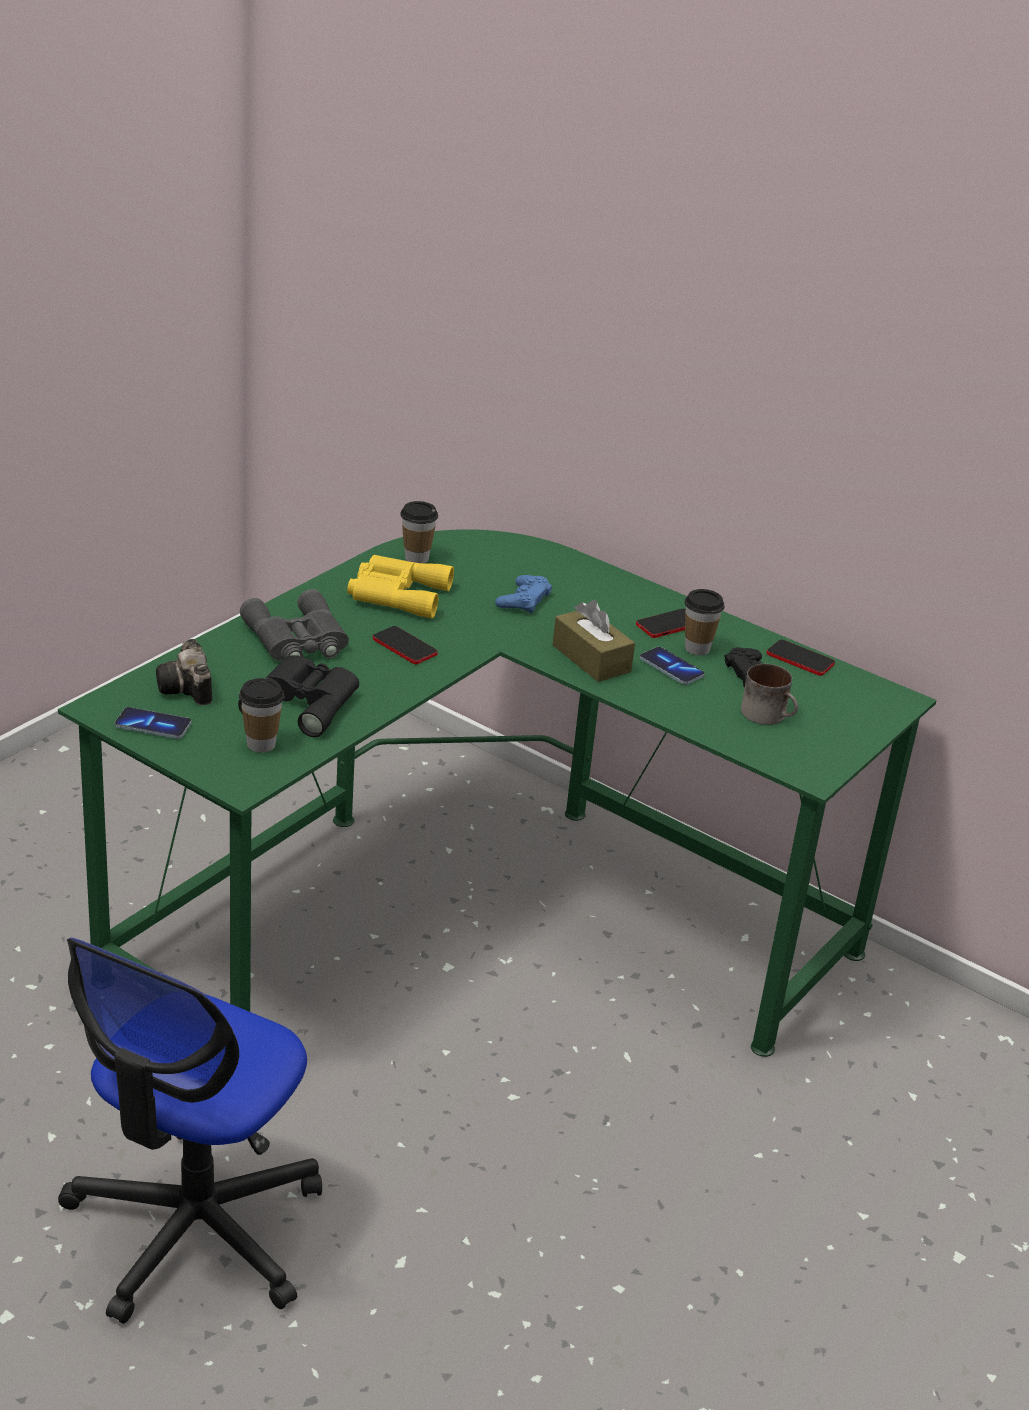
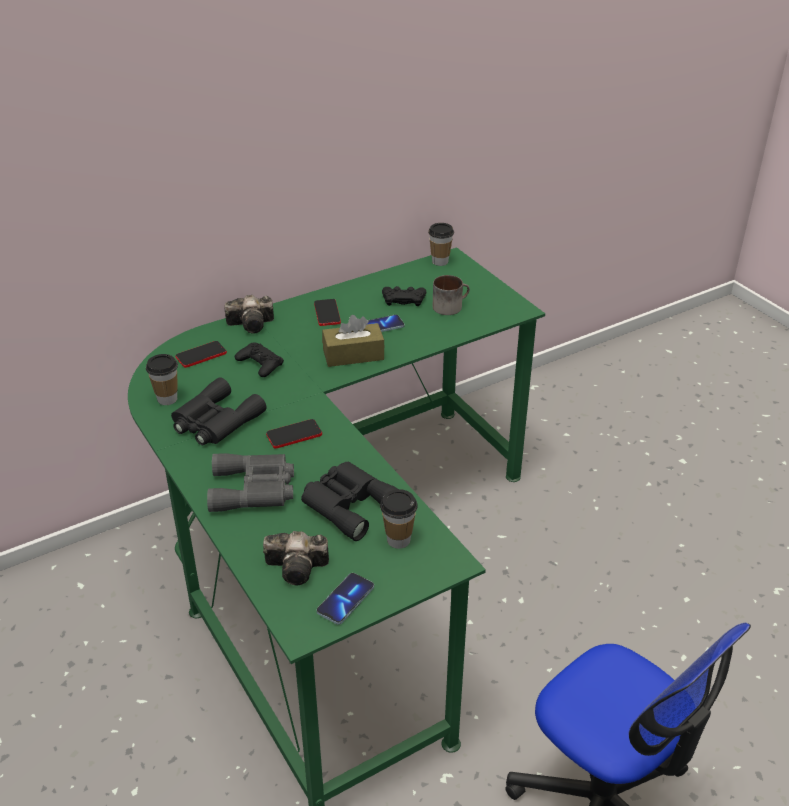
camera: 65 degrees left, 5 degrees up
yellow binoculars [347,555,454,619] -> black binoculars [171,377,266,445]
blue game controller [495,575,552,614] -> black game controller [235,343,284,377]
cup [685,589,725,655] -> cup moved to [428,223,454,266]
phone [766,640,835,676] -> phone moved to [175,341,227,368]
none -> camera [224,295,274,334]

